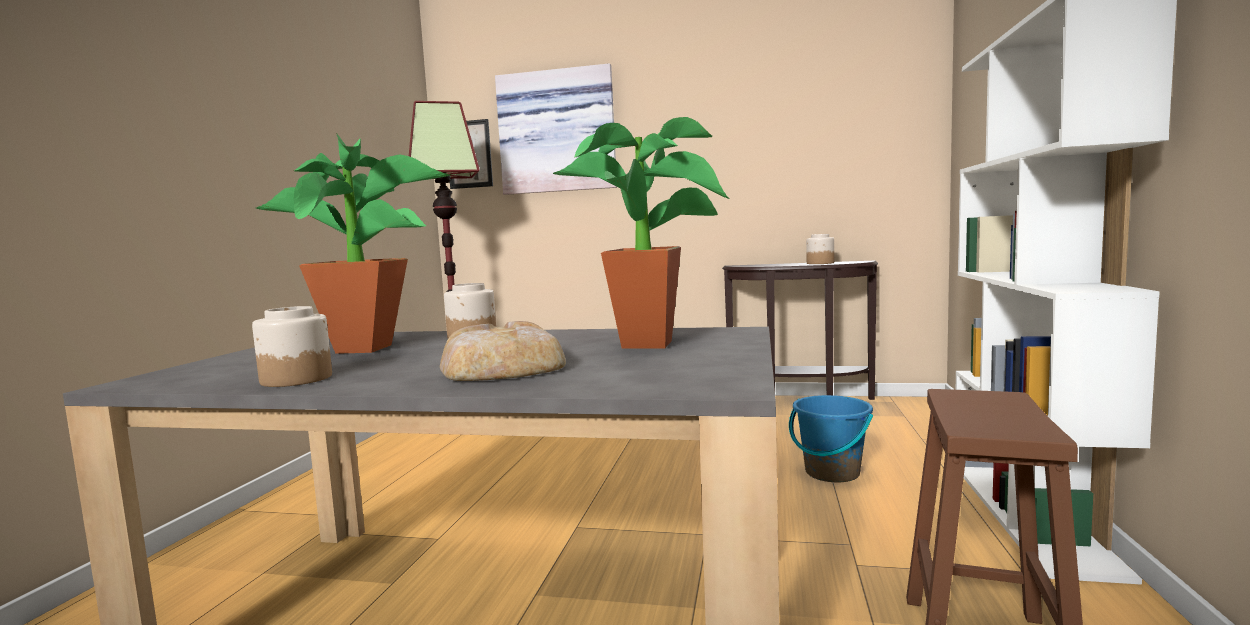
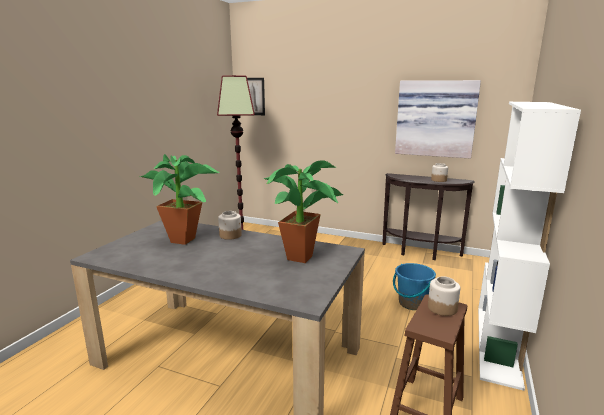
camera: 10 degrees right, 10 degrees up
jar [252,306,332,387] -> jar moved to [428,276,460,316]
bread [440,321,566,381] -> none
picture [495,63,617,195] -> picture moved to [395,80,481,159]

